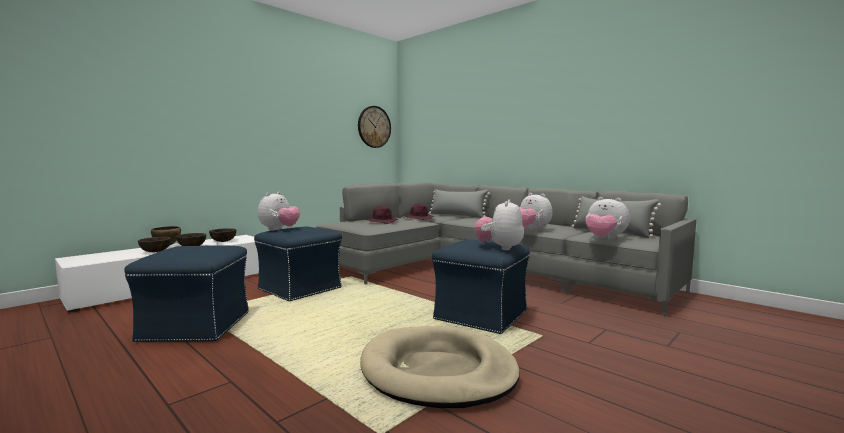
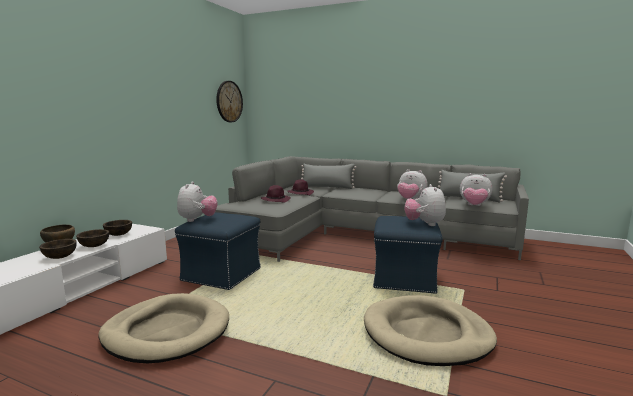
camera: 20 degrees left, 5 degrees up
blue ottoman [124,245,249,342] -> beige dog bed [99,293,229,363]

